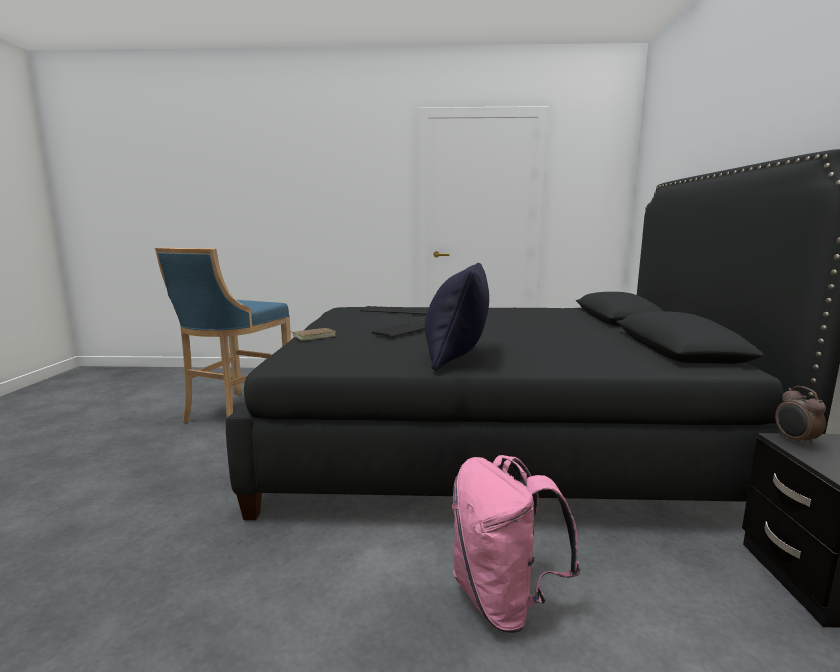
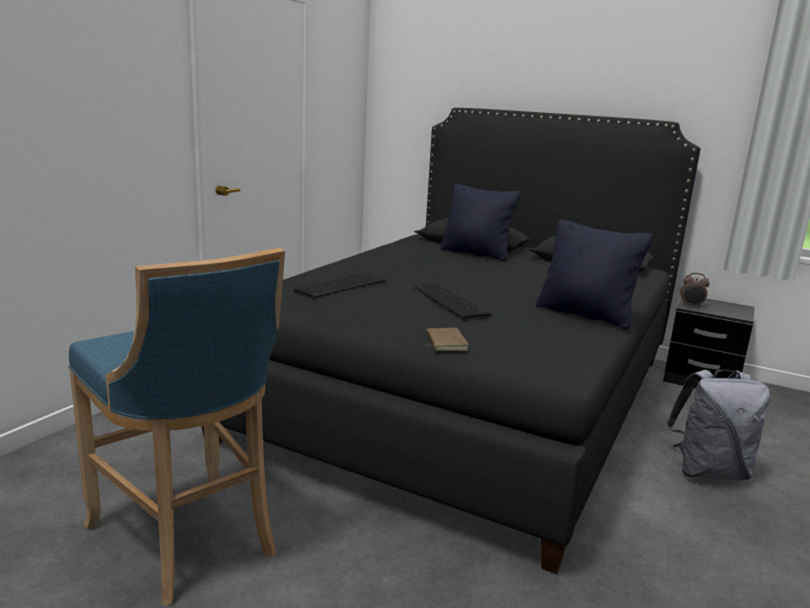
camera: 65 degrees left, 5 degrees up
pink backpack [452,455,581,633] -> grey backpack [666,370,770,480]
none -> black pillow [440,184,521,261]

